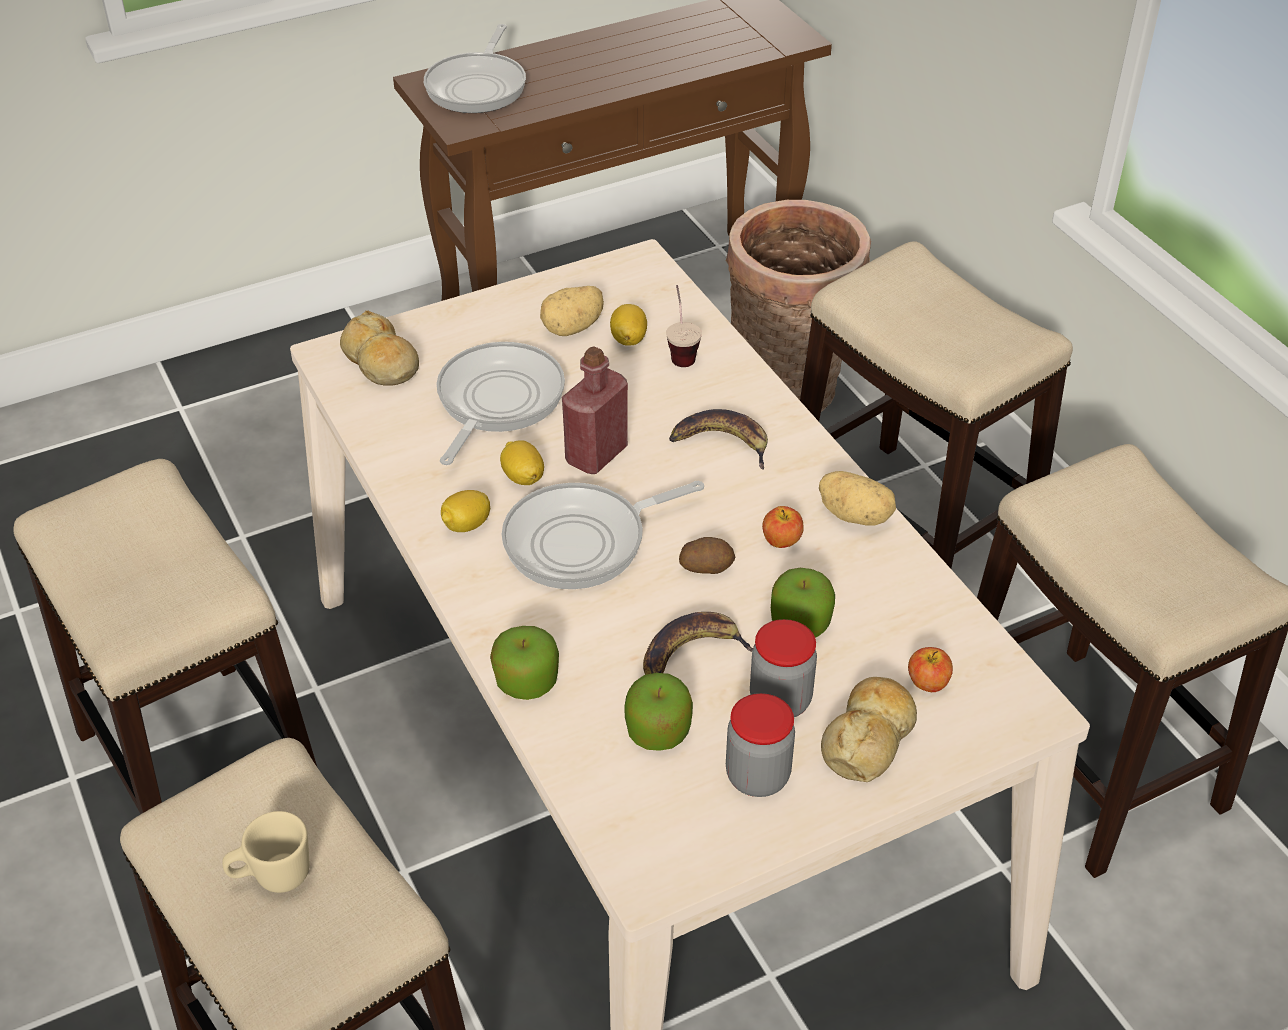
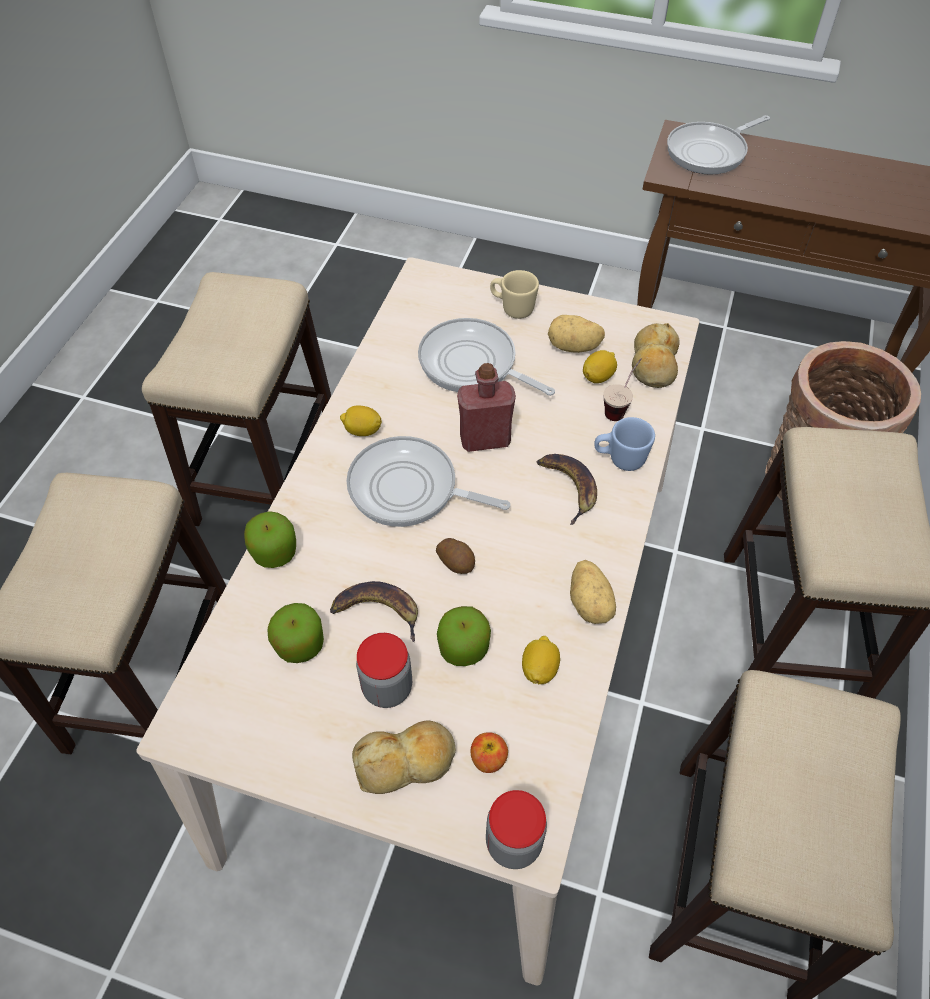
camera: 45 degrees right, 10 degrees up
beige mug [222,811,309,893] -> beige mug moved to [490,270,539,319]
bread [340,311,419,386] -> bread moved to [632,323,679,388]
frying pan [437,342,565,465] -> frying pan turned 120 degrees counterclockwise [418,318,555,396]
lemon [500,440,544,485] -> lemon moved to [522,636,560,684]
jar [726,693,795,797] -> jar moved to [486,790,547,869]
apple [762,506,804,548] -> none
none -> blue mug [594,417,655,471]

